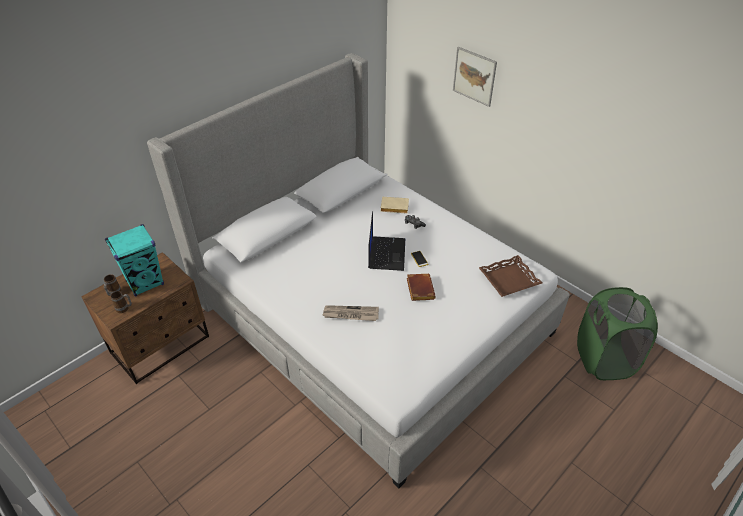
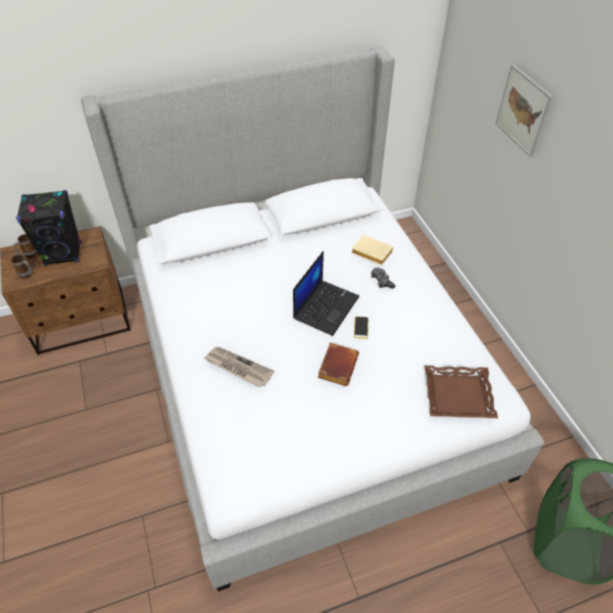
camera: 25 degrees right, 5 degrees up
turquoise speaker [105,224,164,297] -> black speaker [16,190,81,266]

